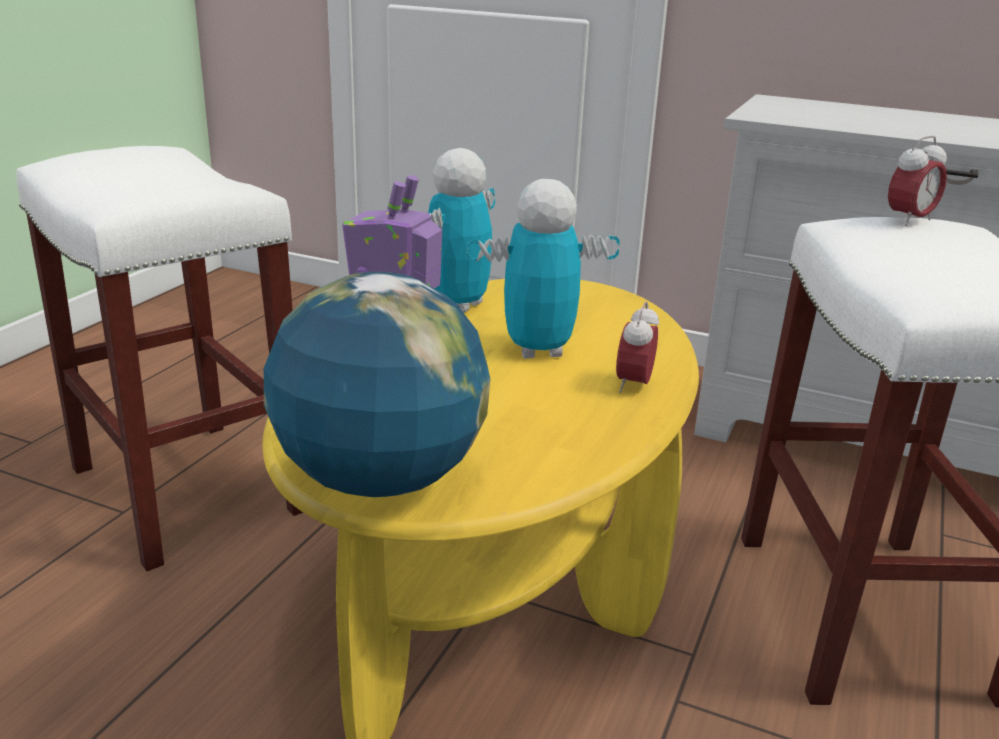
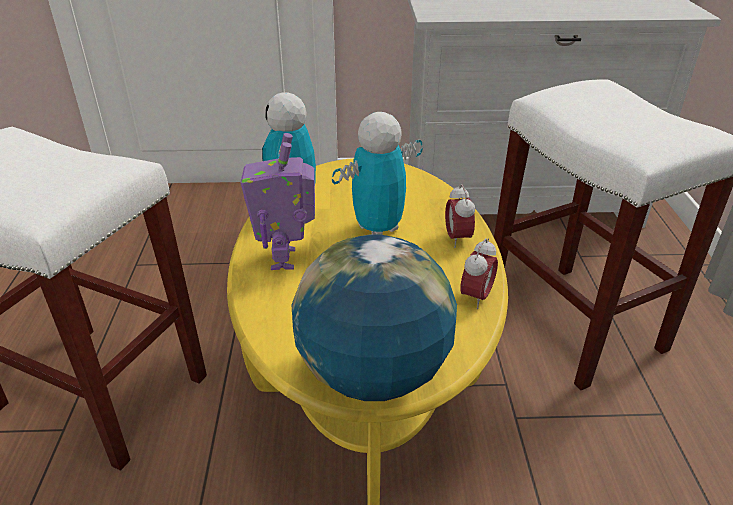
camera: 25 degrees left, 10 degrees up
alarm clock [888,136,947,226] -> alarm clock moved to [460,238,498,309]

